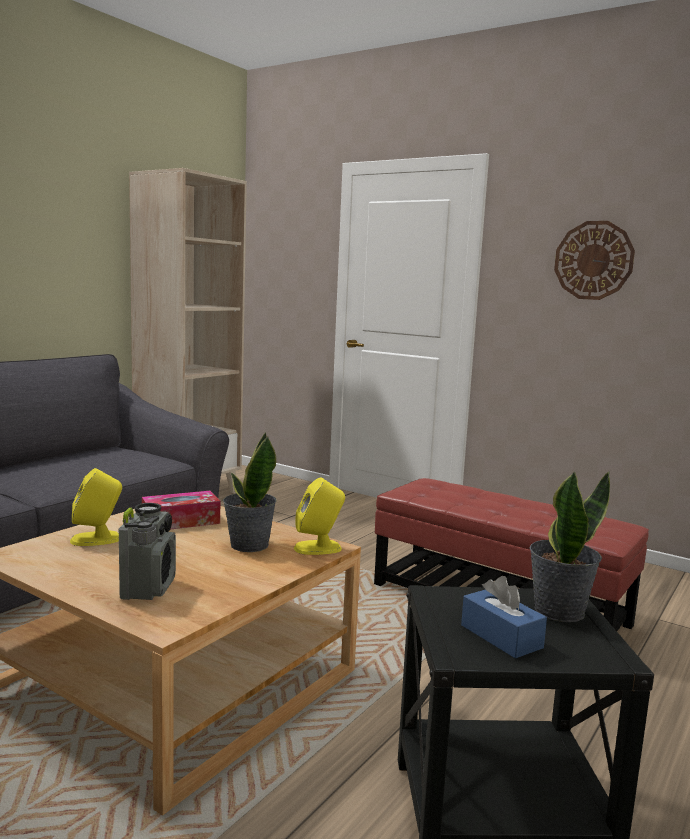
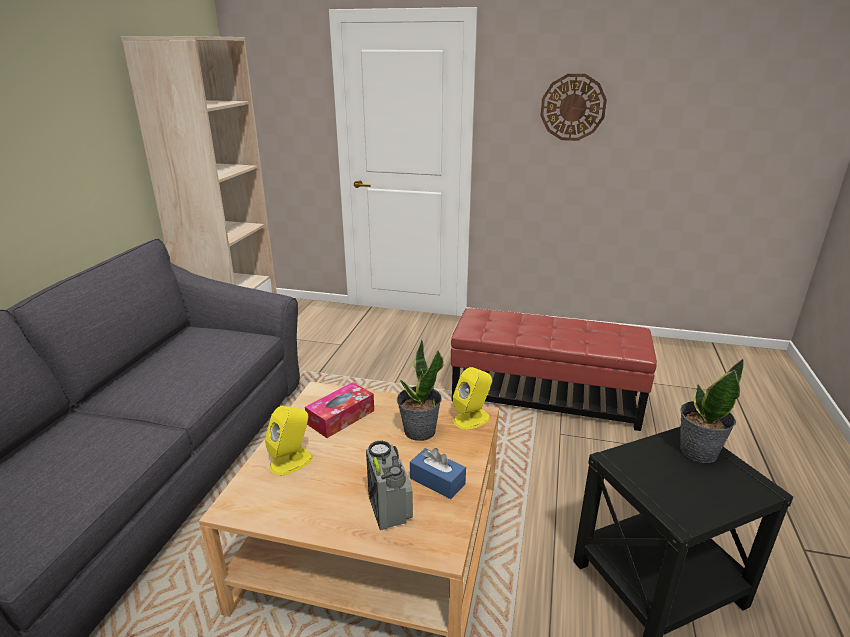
camera: 20 degrees left, 15 degrees up
blue tissue box [461,576,547,659] -> blue tissue box moved to [410,448,466,499]

